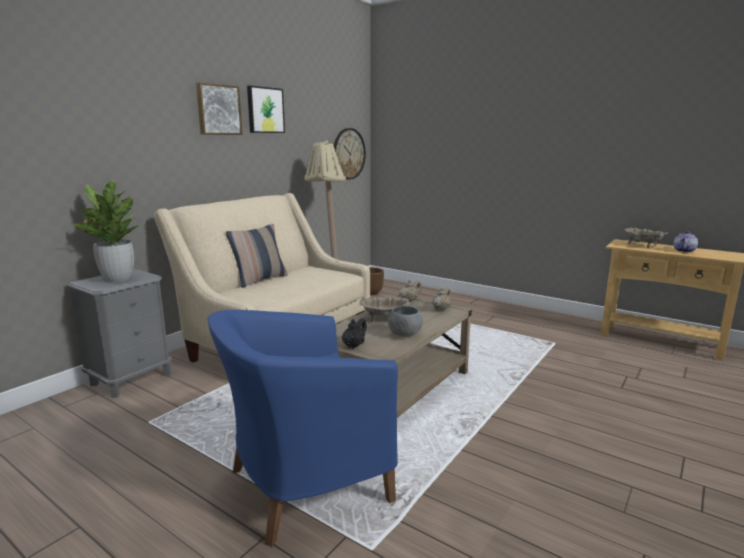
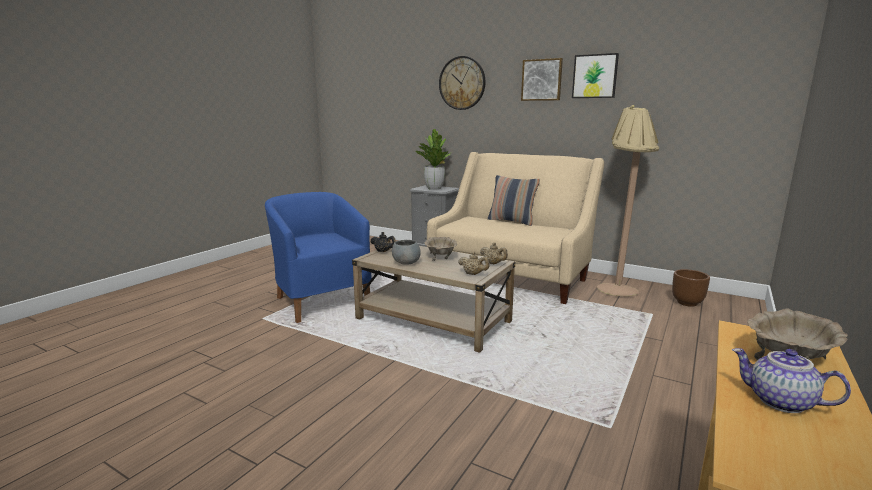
camera: 85 degrees right, 0 degrees up
wall clock [334,128,366,179] -> wall clock moved to [439,56,485,110]

